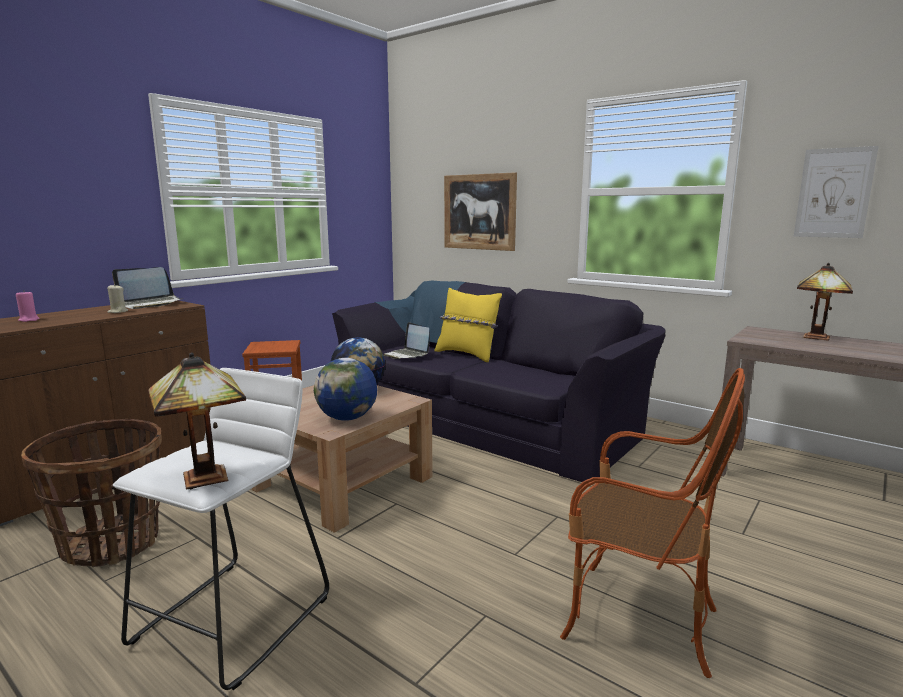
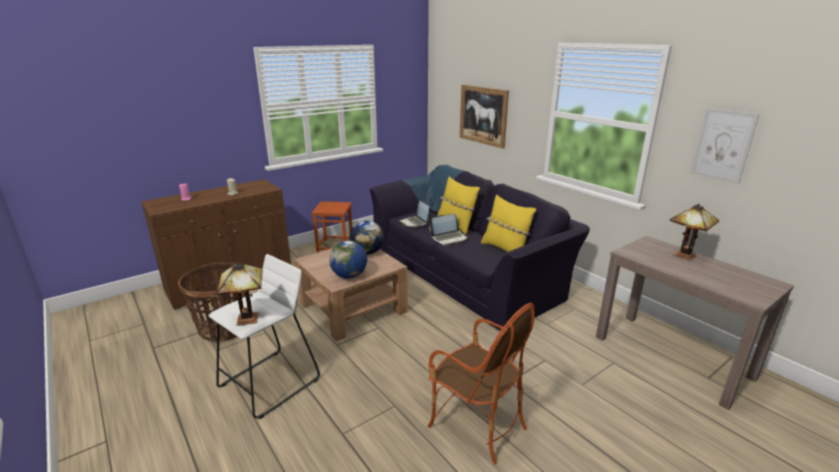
camera: 15 degrees right, 10 degrees up
laptop [112,267,183,309] -> laptop moved to [429,214,469,246]
none -> yellow pillow [481,195,536,252]

